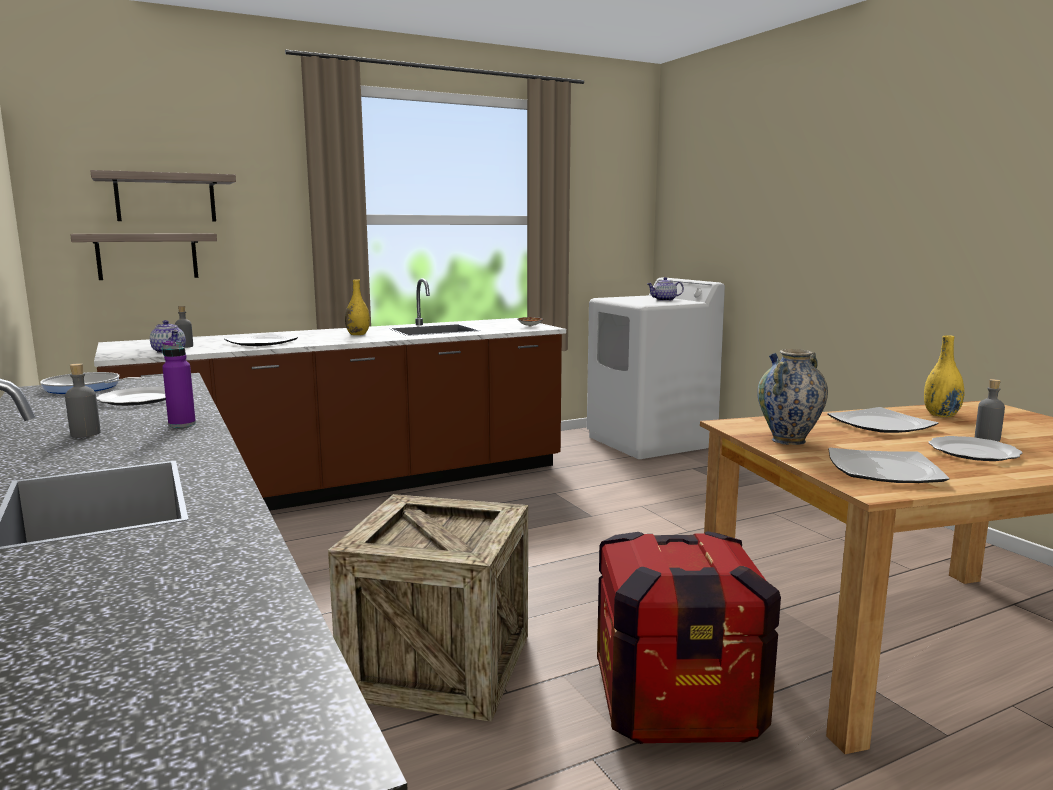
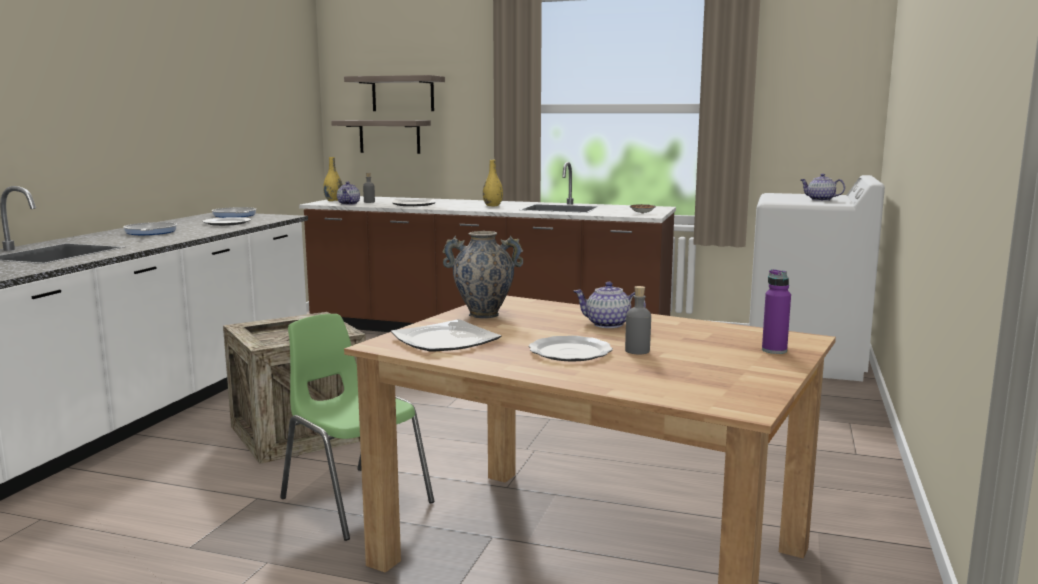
camera: 45 degrees right, 0 degrees up
grey bottle [65,363,101,437] -> frying pan [123,222,177,235]
purple bottle [162,341,196,428] -> purple bottle moved to [762,269,791,354]
crate [597,531,781,744] -> green chair [280,314,434,541]
plate [827,407,939,433] -> teapot [573,282,646,328]
yellow vase [924,335,964,417] -> yellow vase moved to [323,157,343,201]

